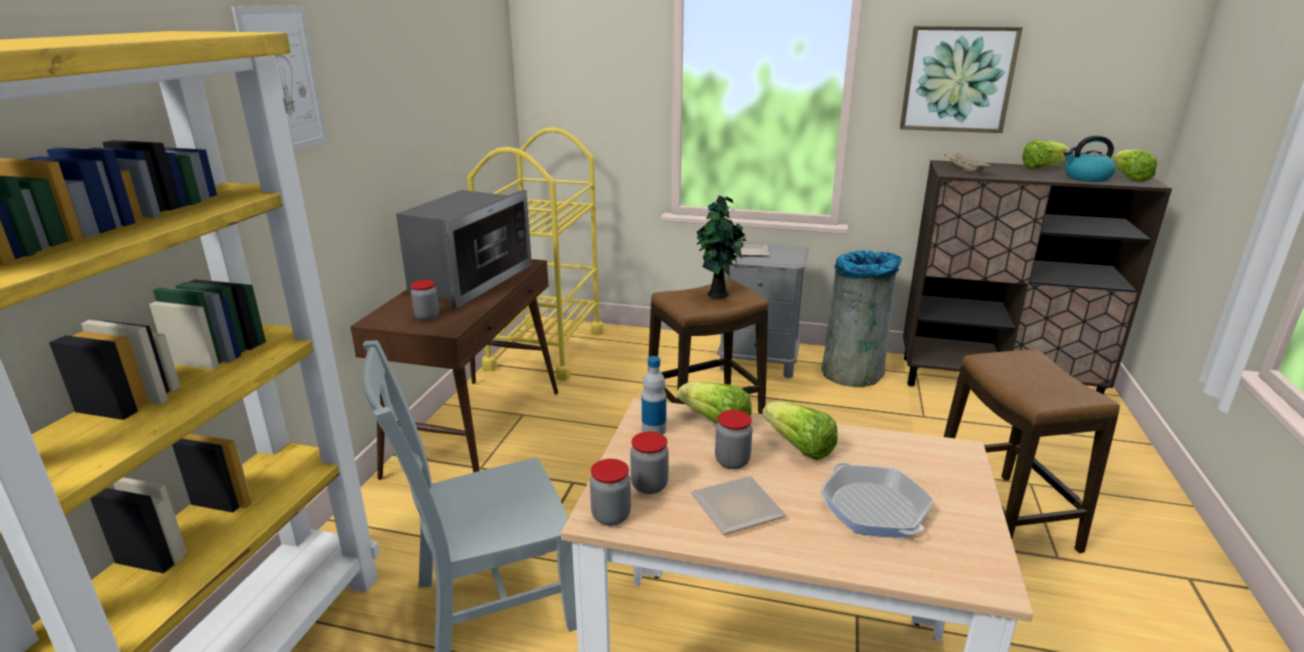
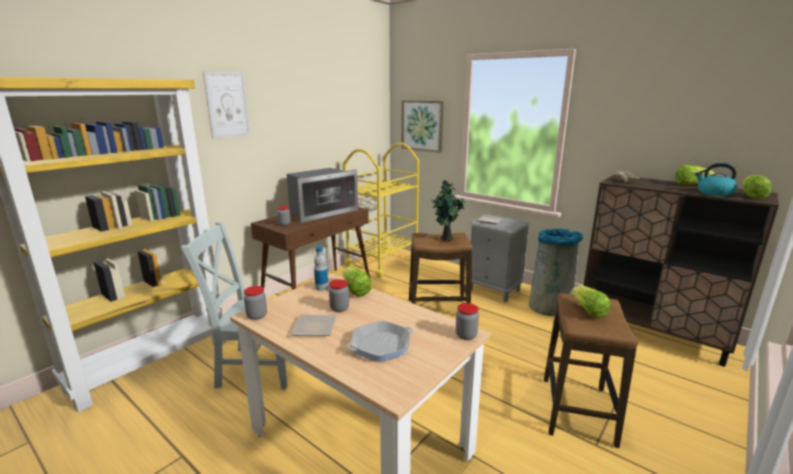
camera: 25 degrees right, 5 degrees down
jar [630,431,669,494] -> jar moved to [456,303,479,340]
lettuce [762,401,838,460] -> lettuce moved to [572,285,610,318]
frying pan [821,462,933,538] -> frying pan turned 60 degrees clockwise [347,321,413,362]
picture [900,26,1023,133] -> picture moved to [402,100,443,153]

